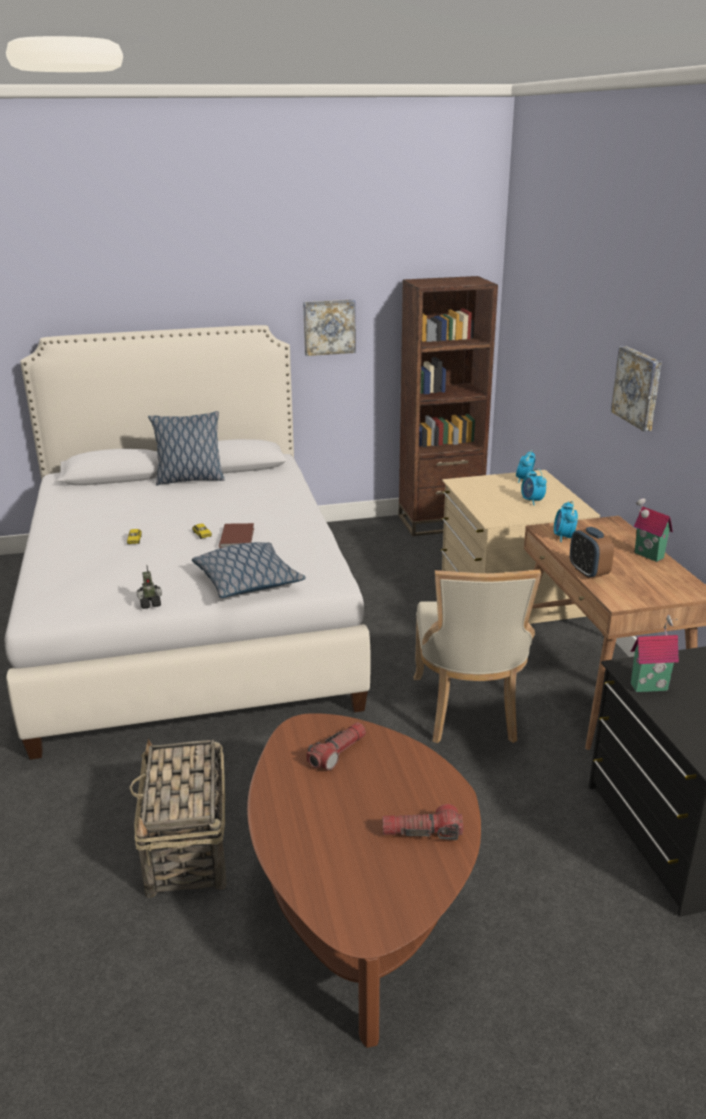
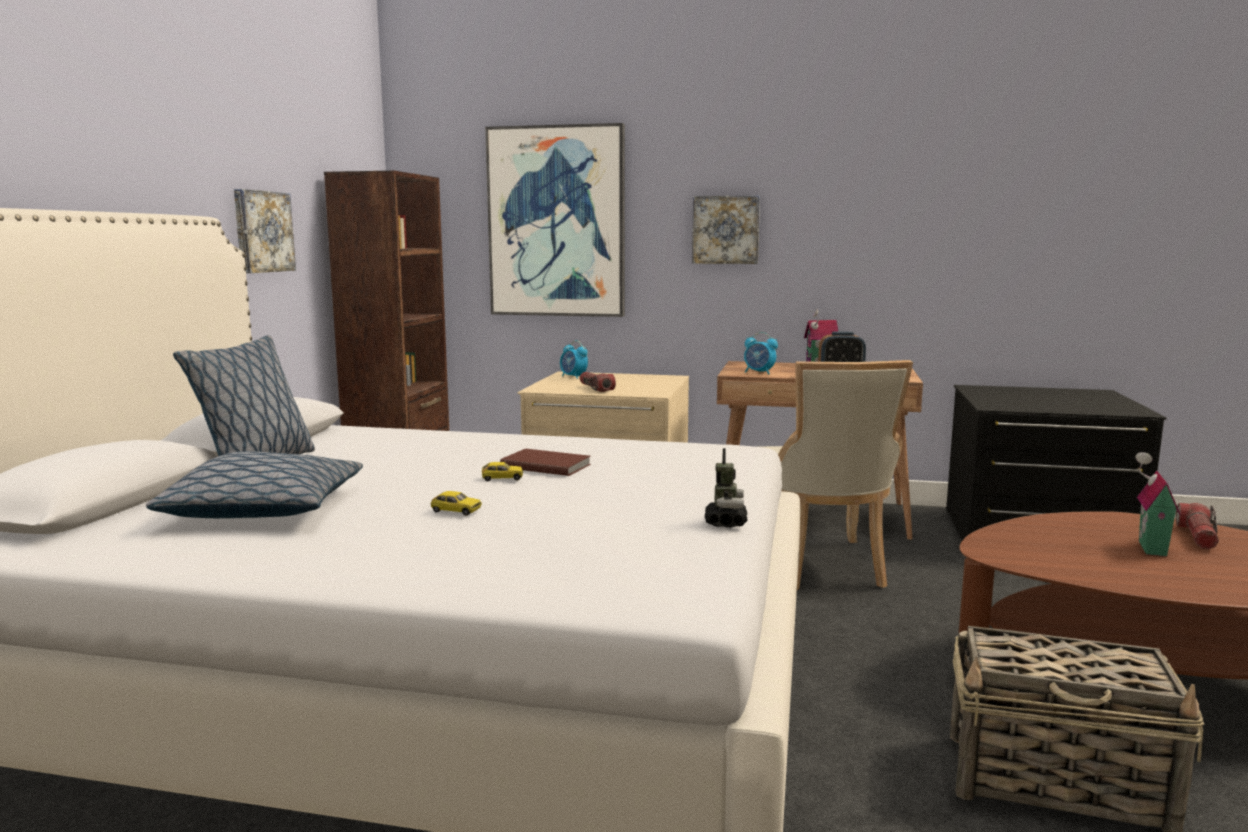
camera: 65 degrees left, 15 degrees down
pillow [192,542,306,598] -> pillow moved to [146,451,363,518]
flashlight [307,722,366,771] -> flashlight moved to [580,372,616,392]
beige chair [414,570,541,744] -> beige chair turned 60 degrees clockwise [761,360,913,590]
alarm clock [521,468,547,505] -> none
toy house [631,615,679,692] -> toy house moved to [1135,452,1180,557]
none -> picture [485,123,625,317]

